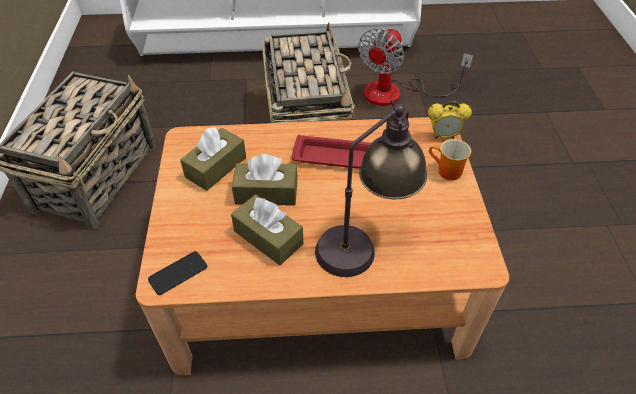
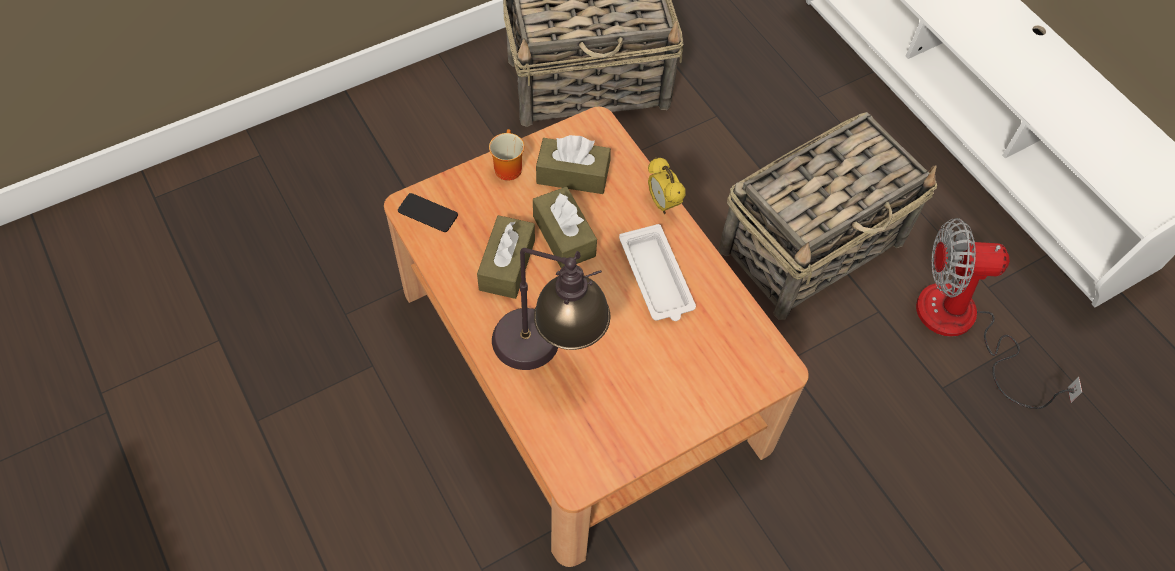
camera: 60 degrees right, 10 degrees up
red tray [291,135,371,169] -> white tray [619,224,696,321]
alarm clock [428,101,472,139] -> alarm clock moved to [648,157,686,214]
mug [429,139,471,180] -> mug moved to [489,129,524,181]

